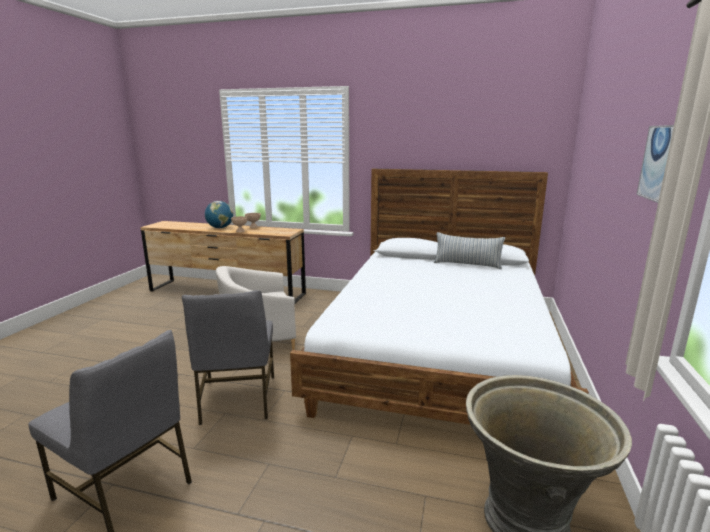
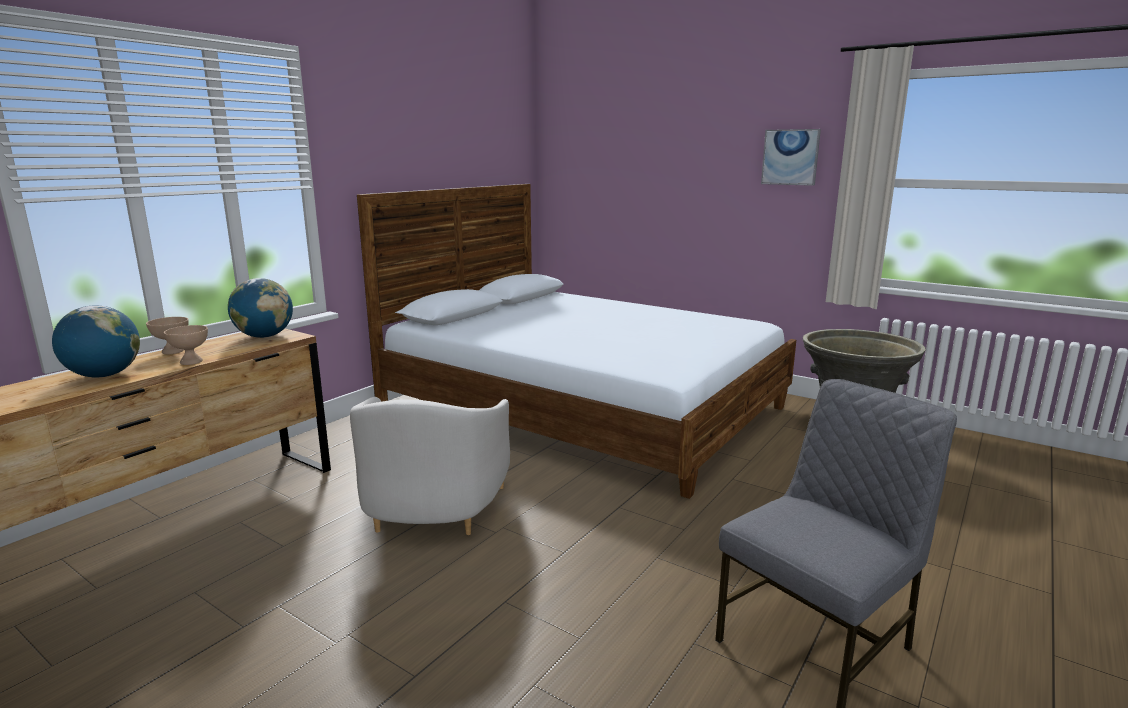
camera: 70 degrees left, 0 degrees up
grey chair [182,290,274,425] -> none
pillow [434,232,505,269] -> none
none -> globe [228,278,293,338]

